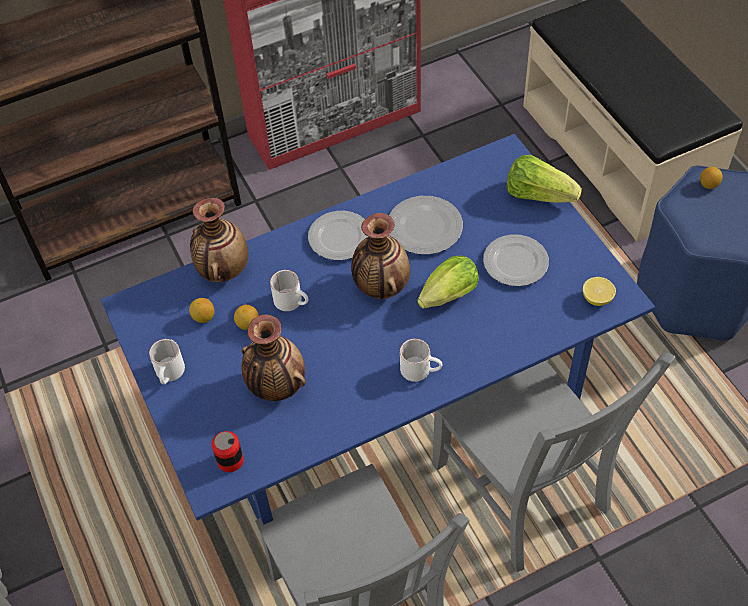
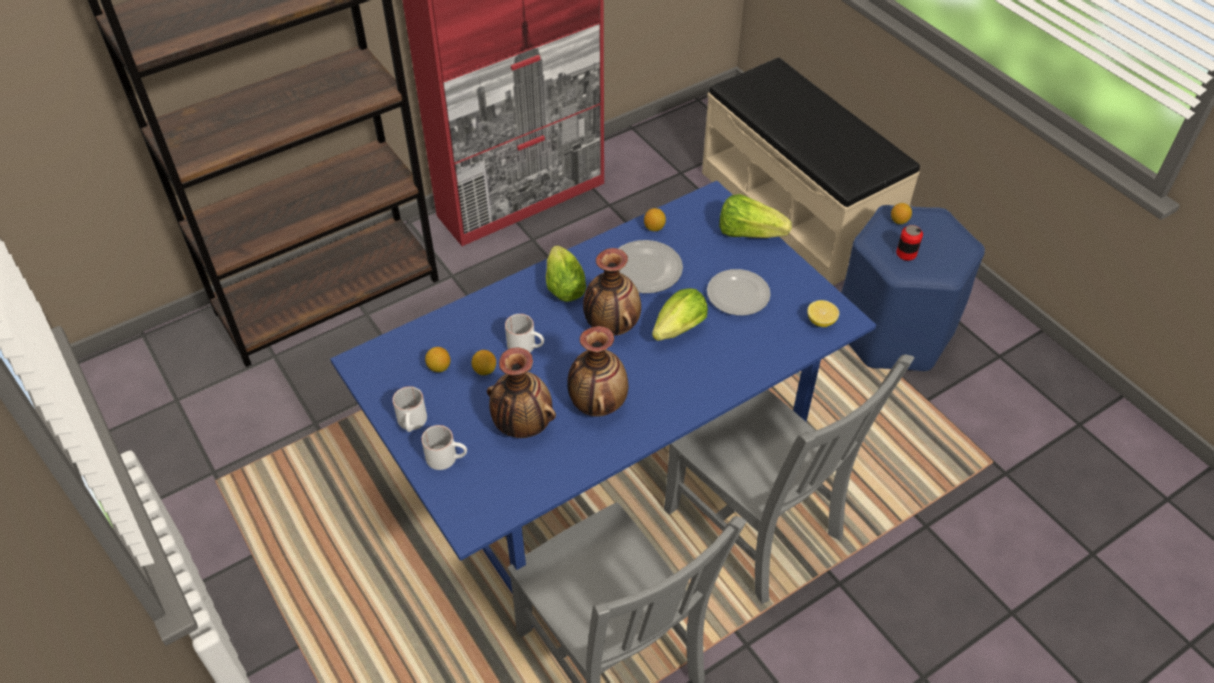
camera: 10 degrees left, 5 degrees down
vase [190,197,248,282] -> vase moved to [567,326,628,417]
can [211,431,244,472] -> can moved to [896,225,923,261]
plate [308,211,369,260] -> lettuce [546,245,586,302]
white mug [400,339,443,382] -> white mug moved to [421,425,467,470]
none -> lemon [644,208,666,231]

